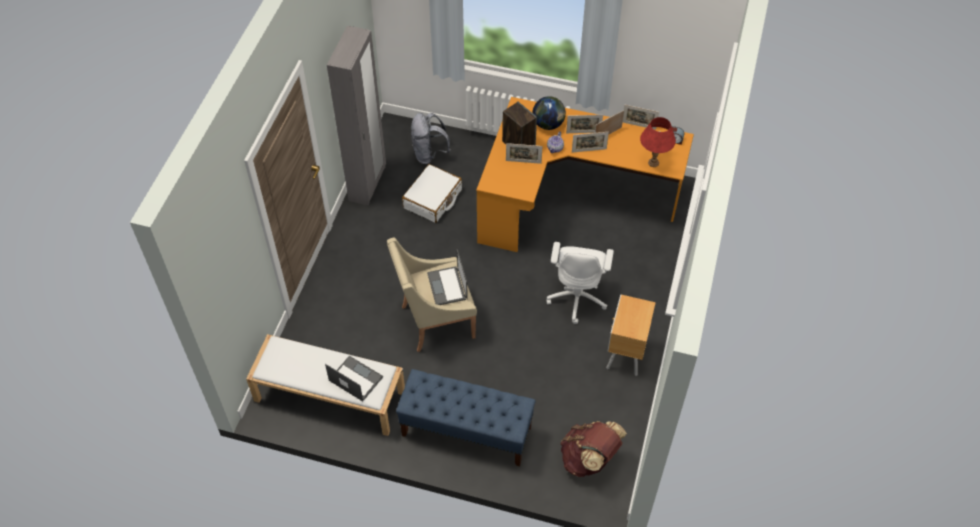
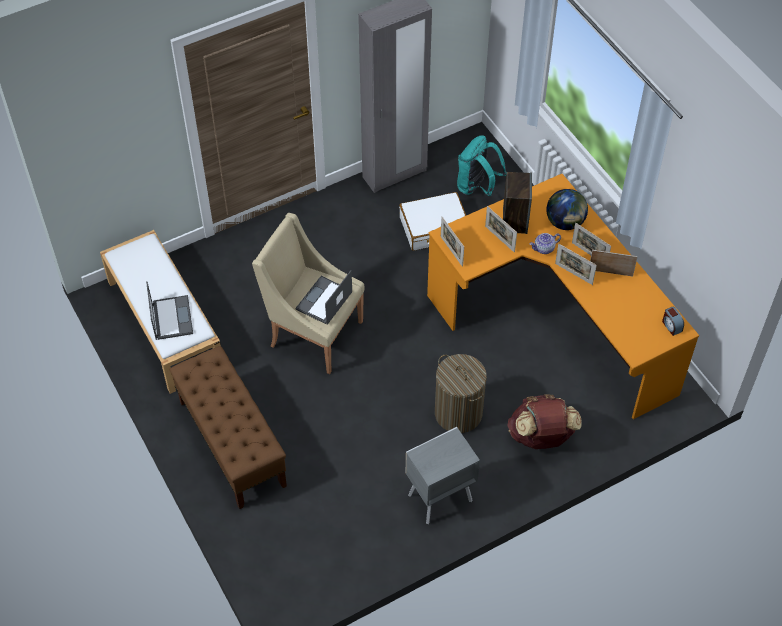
camera: 45 degrees right, 0 degrees up
blue bench [396,369,536,466] -> brown bench [170,346,287,509]
grey backpack [411,113,451,165] -> turquoise backpack [457,135,507,196]
white office chair [546,242,614,324] -> laundry basket [435,354,487,433]
brown backpack [560,421,627,477] -> brown backpack moved to [507,394,582,449]
brown nightstand [606,294,656,376] -> grey nightstand [406,427,480,524]
picture frame [623,105,659,130] -> picture frame moved to [441,217,464,267]
red table lamp [640,117,676,167] -> none

